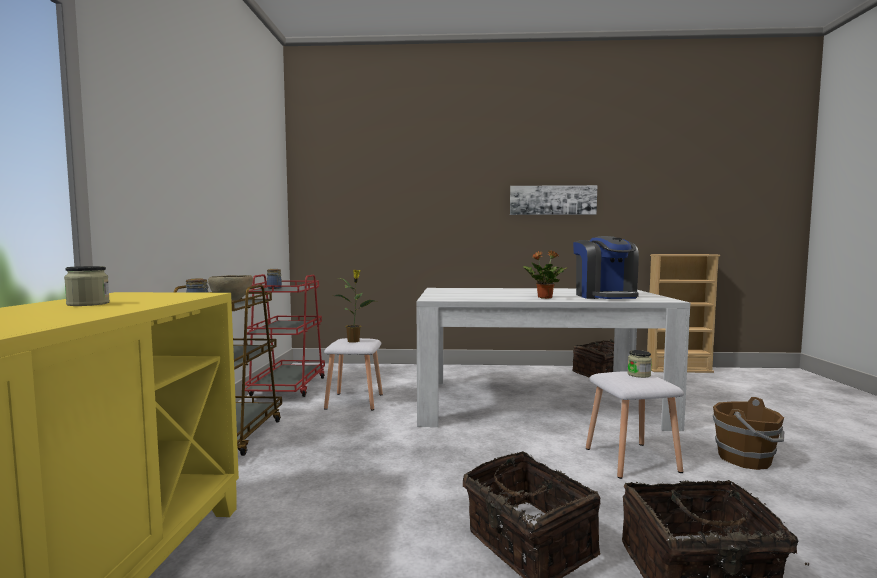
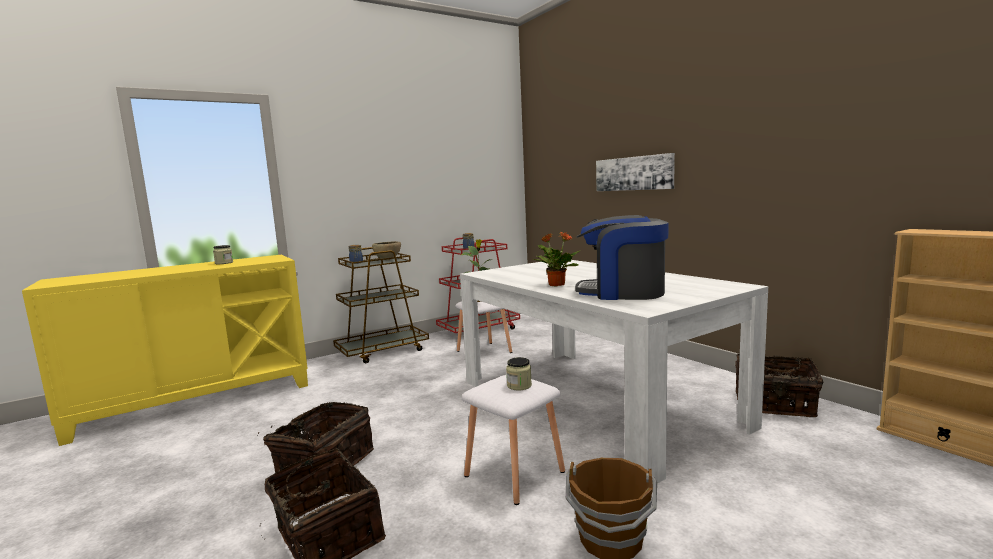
camera: 55 degrees right, 5 degrees up
picture [510,185,597,215] -> picture moved to [596,153,675,191]
coffee machine [573,236,639,299] -> coffee machine turned 60 degrees clockwise [575,215,669,300]

